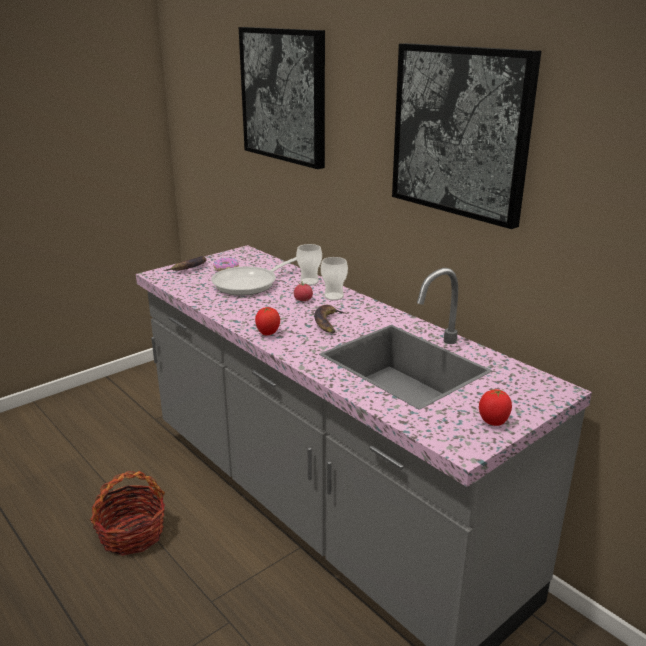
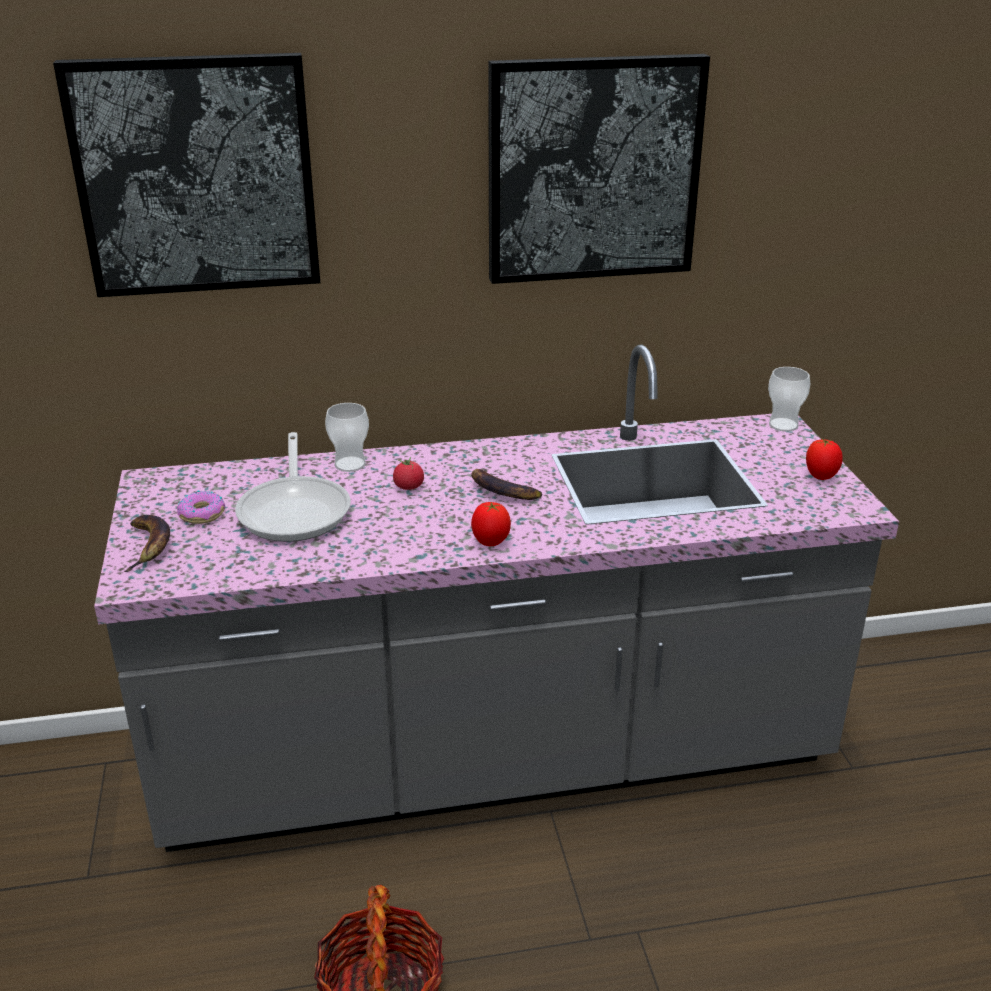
camera: 60 degrees left, 5 degrees up
cup [321,257,348,301] -> cup moved to [768,367,810,432]

